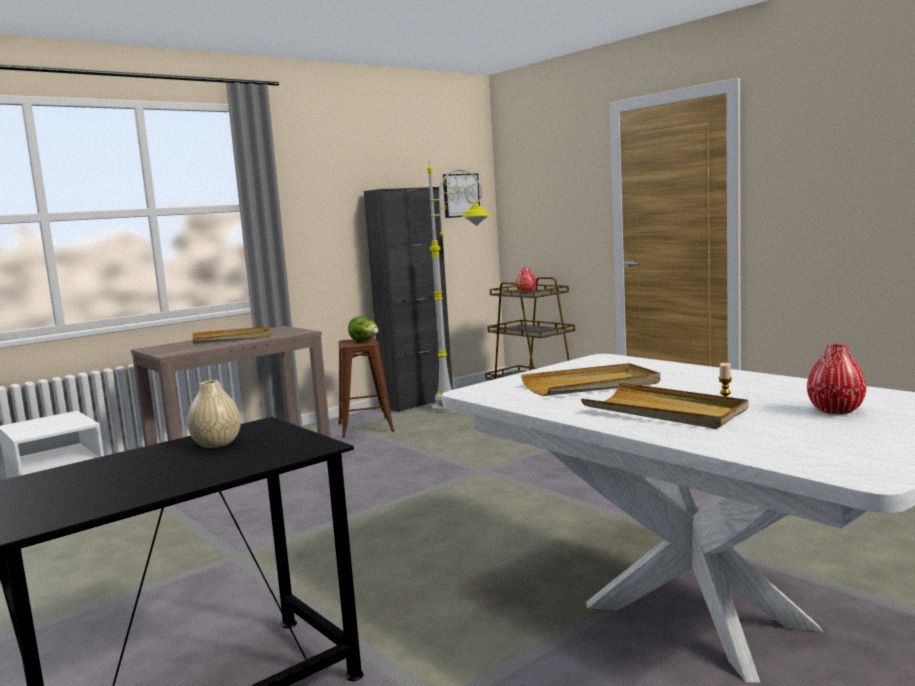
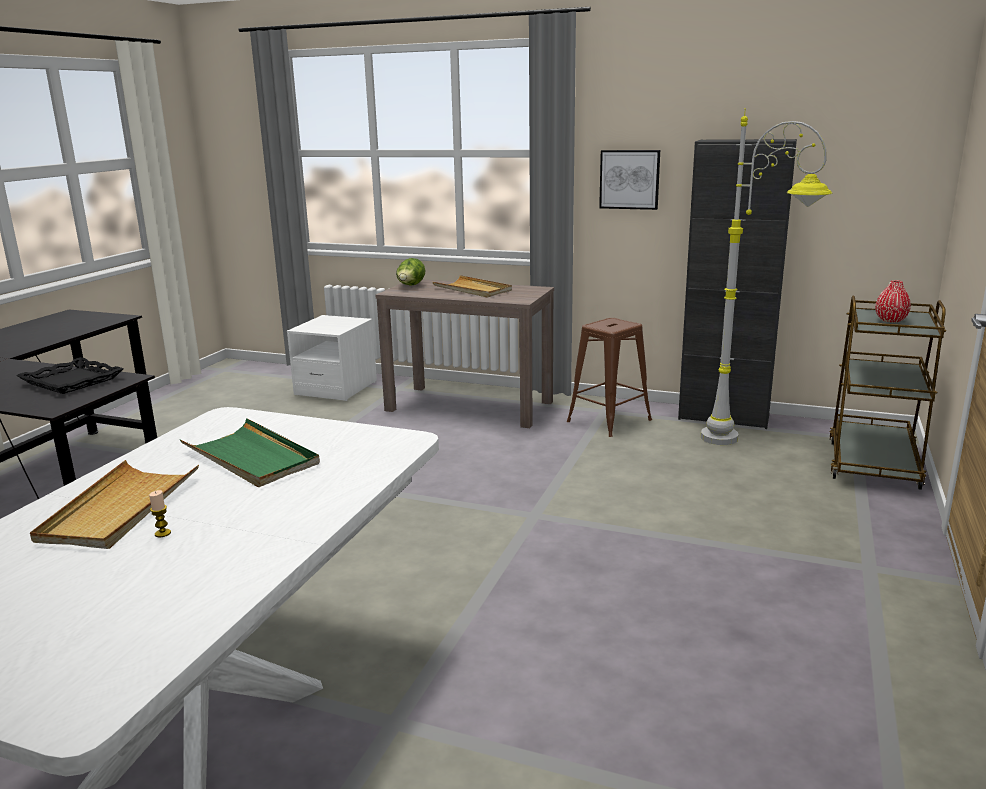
camera: 60 degrees right, 10 degrees up
beige vase [187,380,241,448] -> black tray [16,357,123,394]
lettuce [348,316,378,342] -> lettuce moved to [396,258,425,286]
picture [443,174,480,218] -> picture moved to [599,150,660,210]
beige tray [521,363,660,396] -> green tray [180,418,320,487]
red vase [807,344,866,414] -> none

